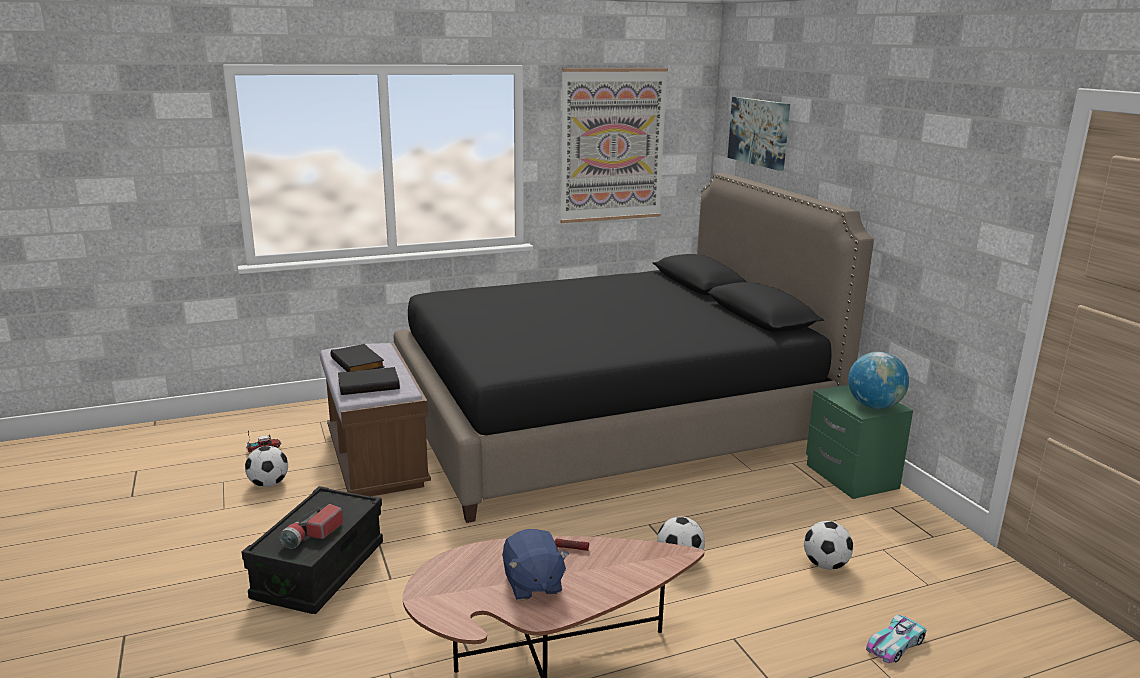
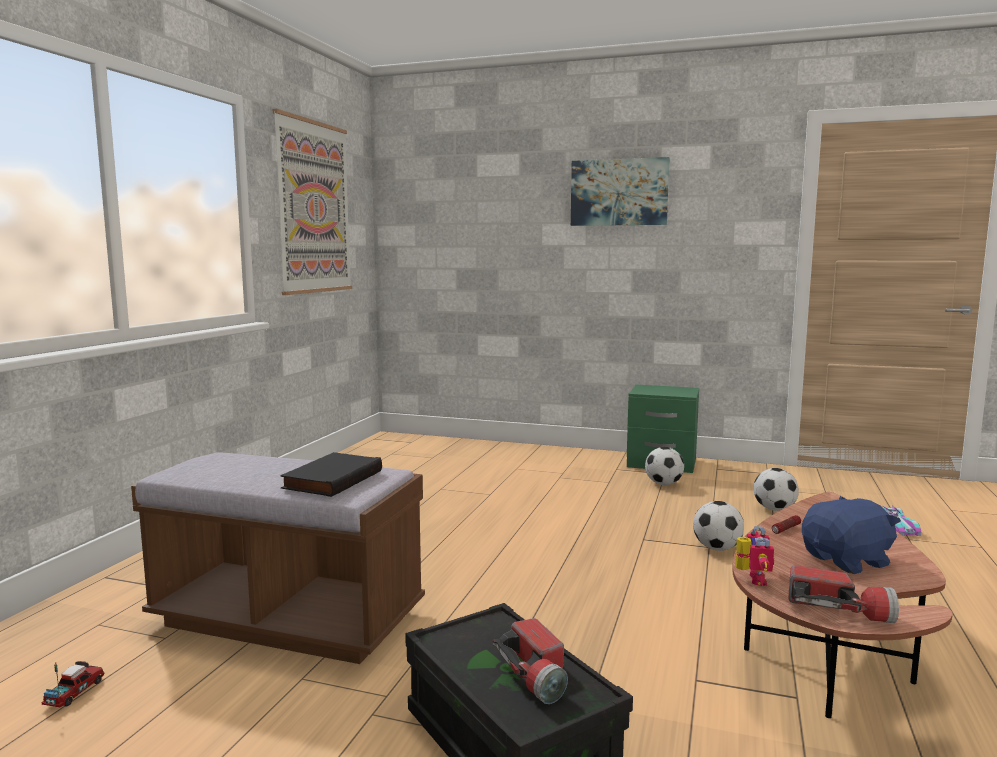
camera: 50 degrees left, 10 degrees down
football [245,446,288,487] -> football moved to [645,447,684,485]
black book [331,344,385,372] -> none
black bed [393,173,874,523] -> none
blue plush toy [502,529,569,600] -> blue plush toy turned 45 degrees counterclockwise [802,496,901,574]
picture [728,97,790,171] -> picture moved to [571,157,669,226]
globe [848,352,909,409] -> none
none -> toy robot [735,526,774,586]
none -> flashlight [788,565,899,623]

